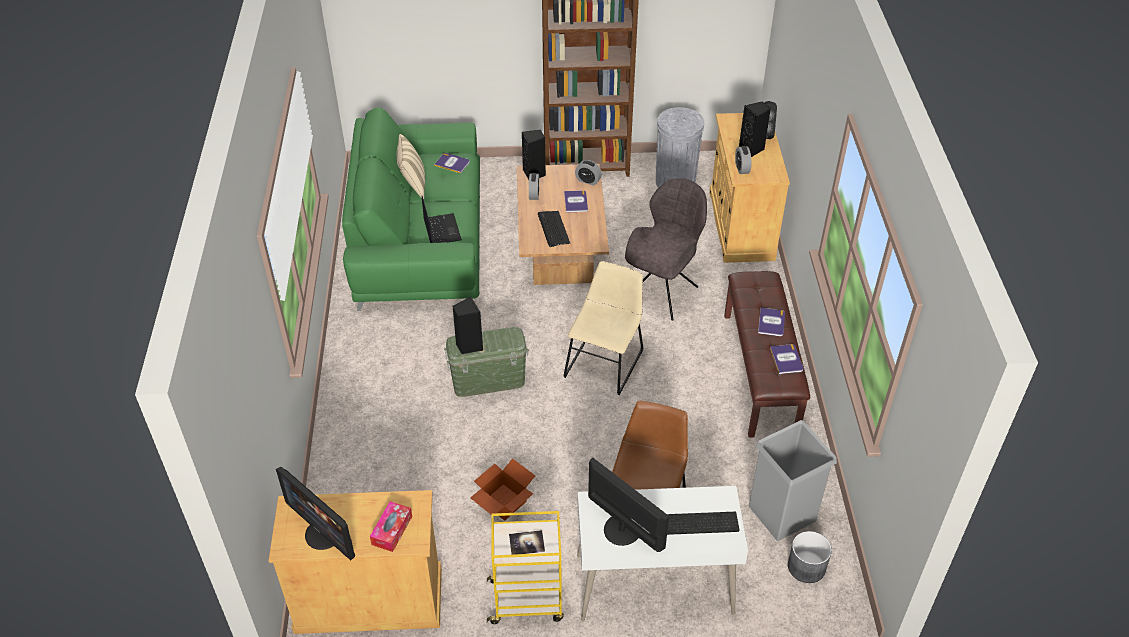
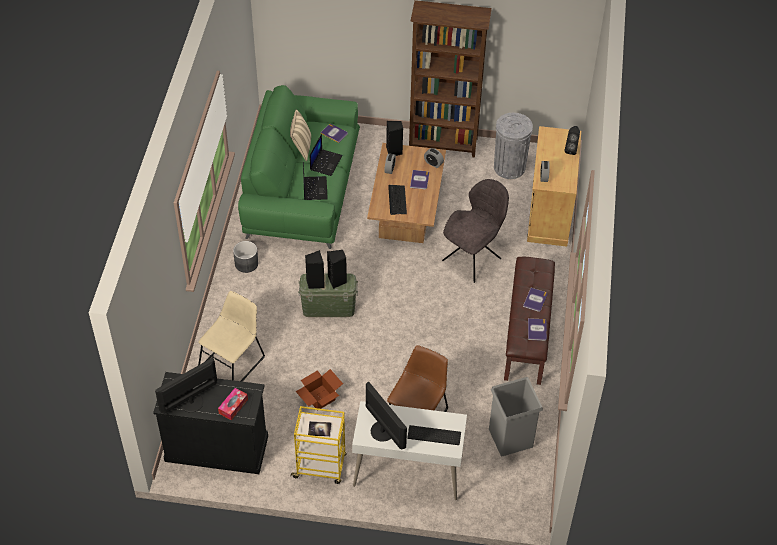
camera: 10 degrees right, 5 degrees up
beige cabinet [269,490,442,634] -> black cabinet [153,372,268,474]
monitor [276,466,355,560] -> monitor turned 90 degrees clockwise [155,358,217,414]
beige chair [563,261,644,395] -> beige chair moved to [198,291,265,382]
black speaker [739,102,771,157] -> black speaker moved to [327,250,347,289]
grey planter [788,531,832,583] -> grey planter moved to [233,241,258,273]
none -> laptop [310,134,342,176]

